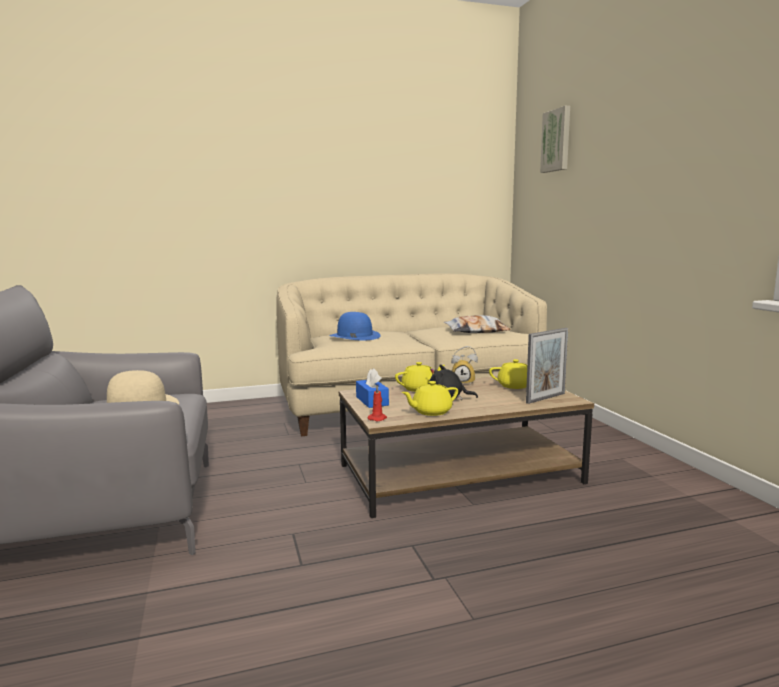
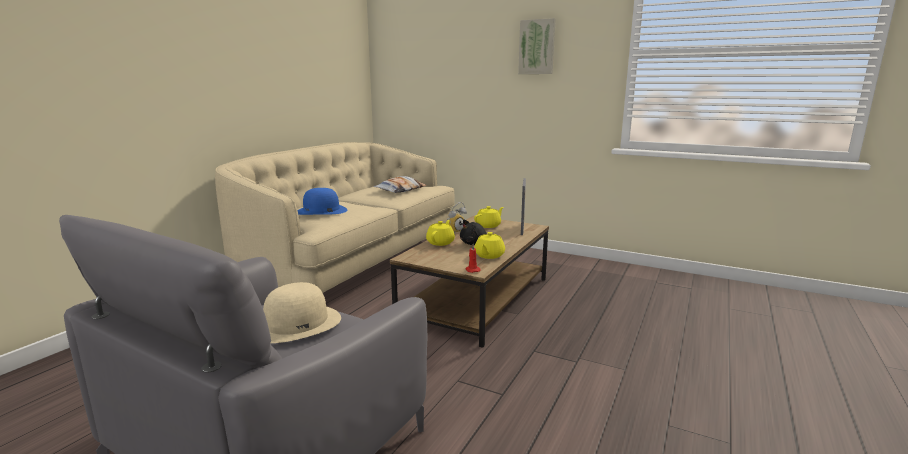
camera: 45 degrees left, 5 degrees up
blue tissue box [356,368,389,408] -> none
picture [540,106,570,173] -> picture moved to [518,18,556,74]

